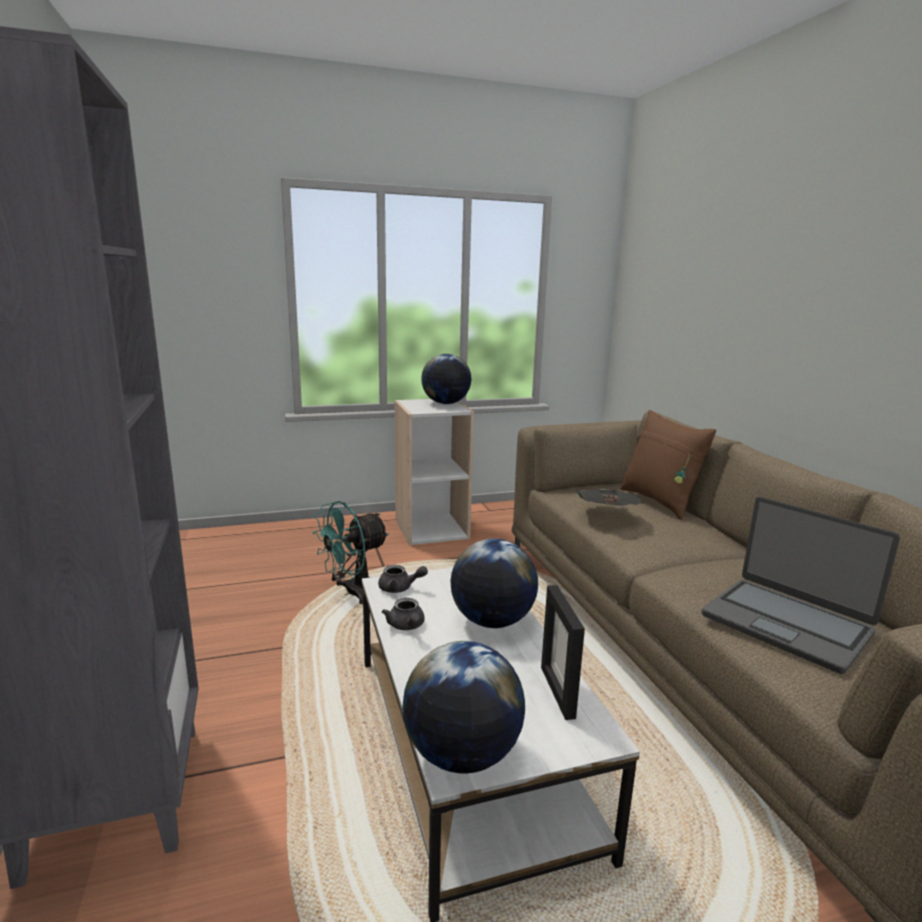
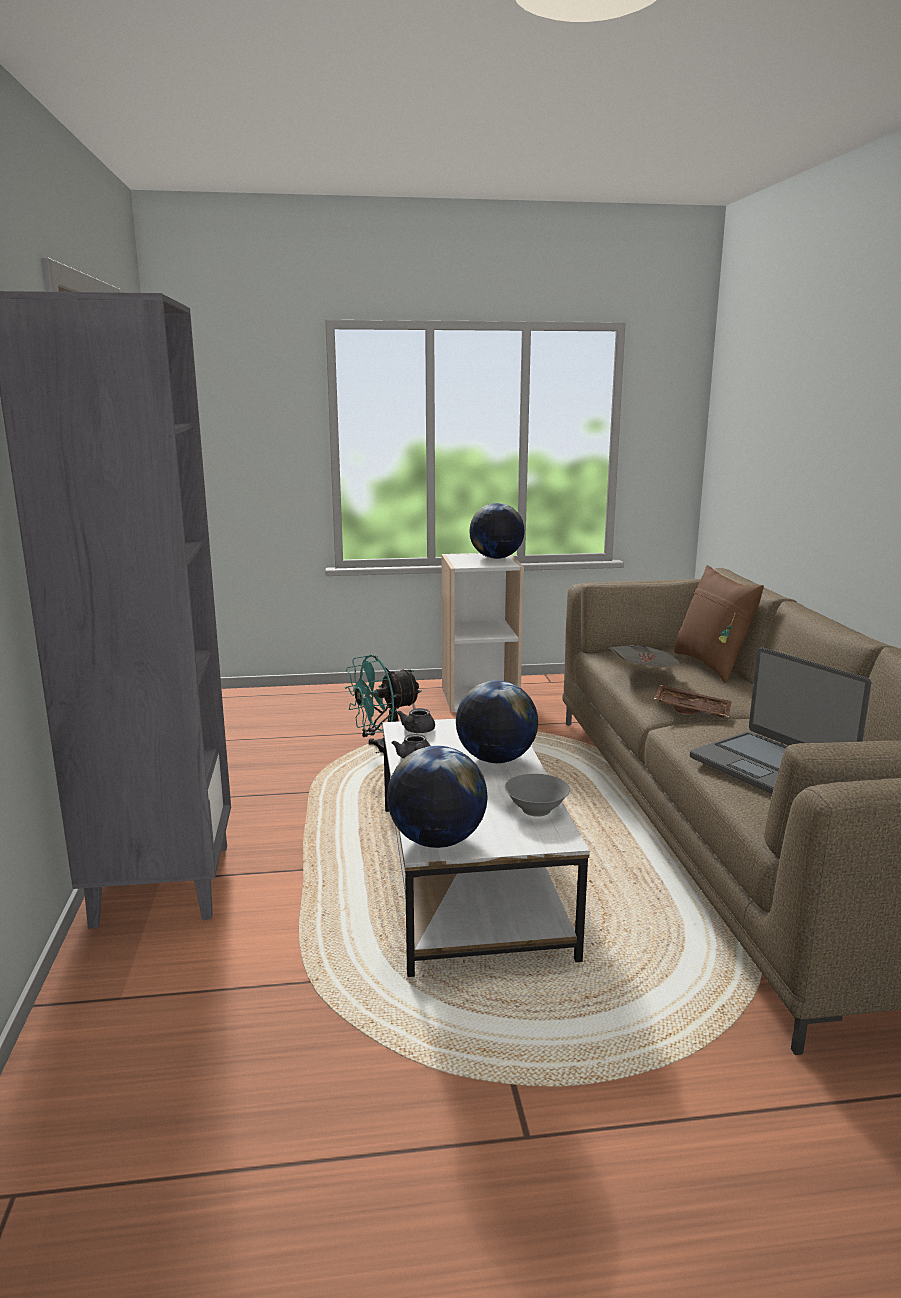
camera: 10 degrees right, 0 degrees up
grey teapot [378,565,428,593] -> grey teapot turned 90 degrees clockwise [397,708,435,733]
picture frame [541,585,585,720] -> grey bowl [504,774,570,817]
none -> brown tray [654,685,732,718]

